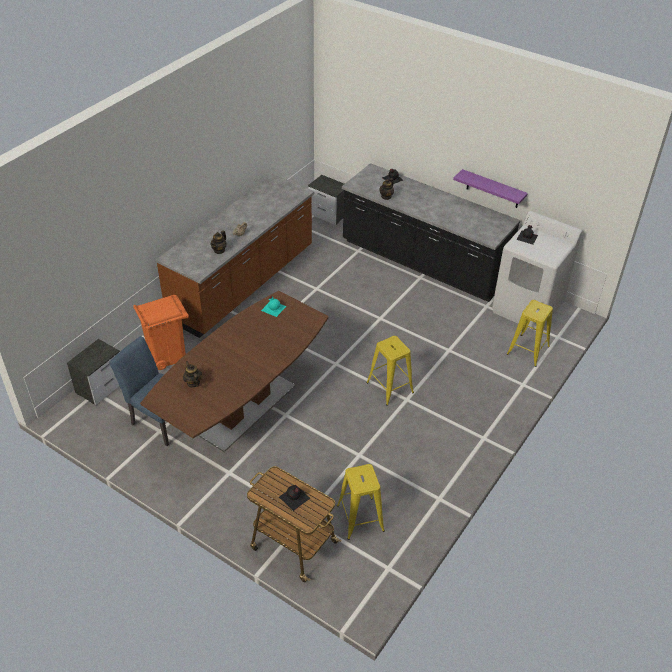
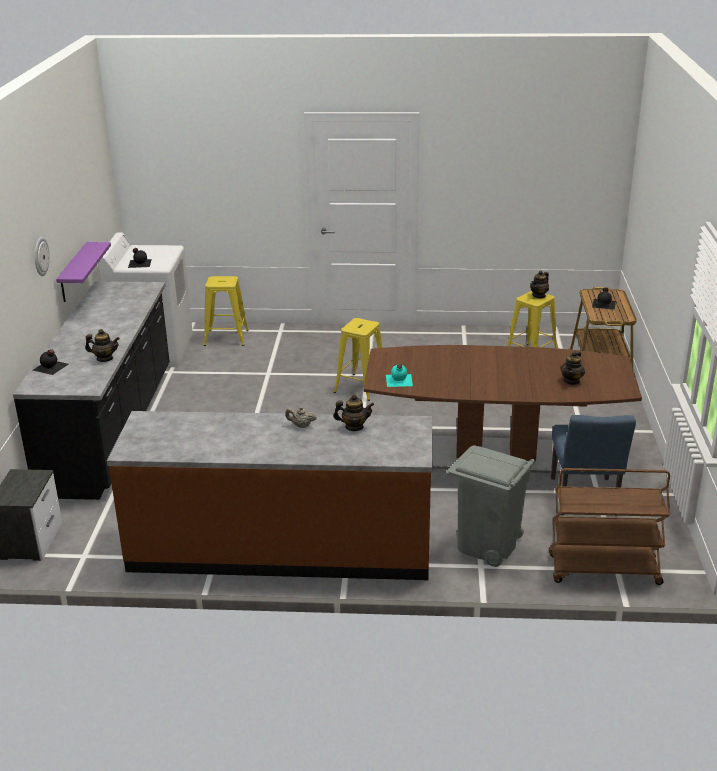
camera: 120 degrees left, 15 degrees down
nightstand [67,339,120,405] -> brown cart [549,468,670,585]
orange trash can [133,295,189,370] -> grey trash can [446,445,535,567]
none -> wall clock [35,237,50,276]
none -> teapot [530,271,549,299]

